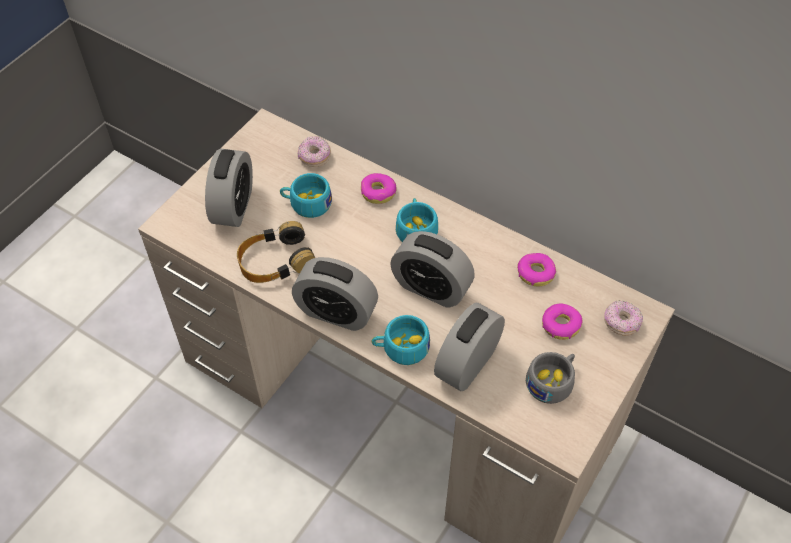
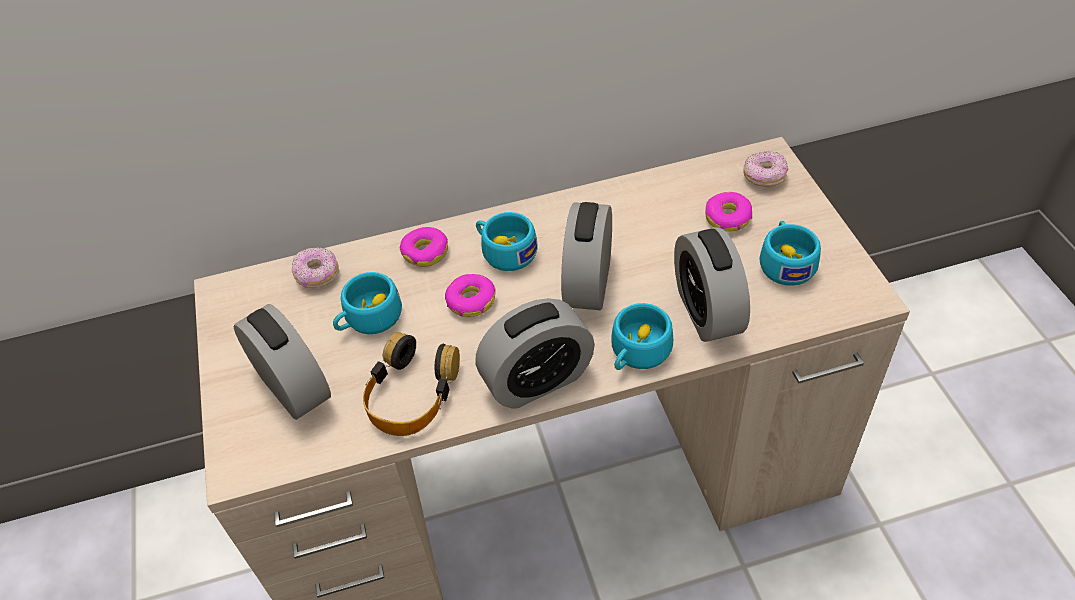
camera: 45 degrees left, 5 degrees down
alarm clock [390,231,475,307] -> alarm clock turned 120 degrees clockwise [561,202,612,310]
donut [517,253,556,286] -> donut moved to [445,274,496,317]
grey cup [526,352,575,404] -> turquoise cup [759,221,821,286]

